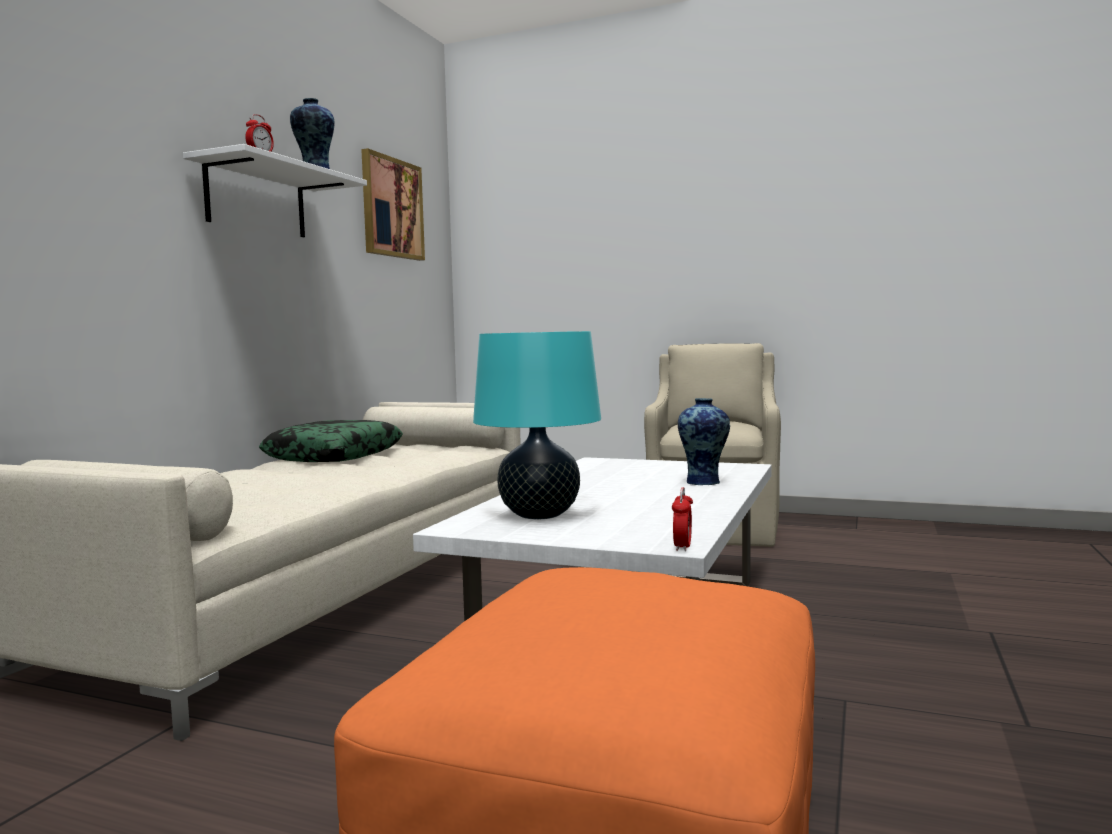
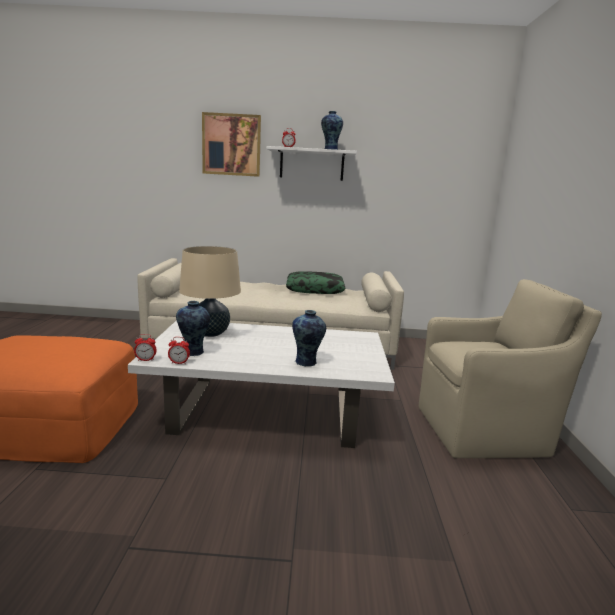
camera: 70 degrees right, 10 degrees up
picture [361,148,425,261] -> picture moved to [202,112,261,177]
turquoise table lamp [473,331,601,519] -> beige table lamp [179,246,241,337]
none -> alarm clock [168,337,190,364]
none -> vase [176,301,210,356]

